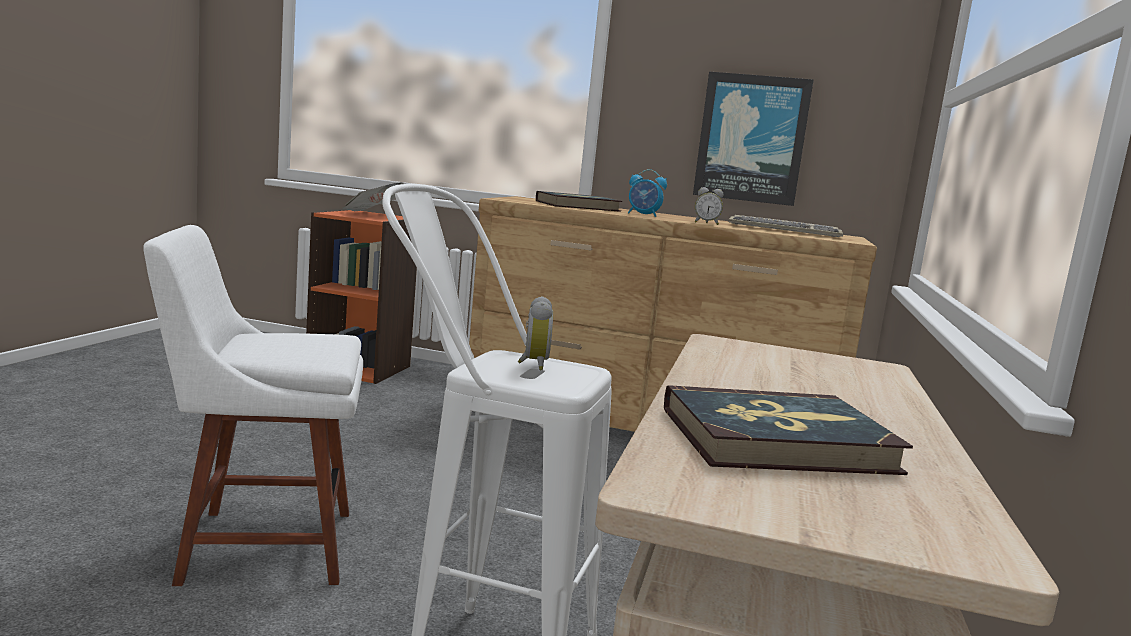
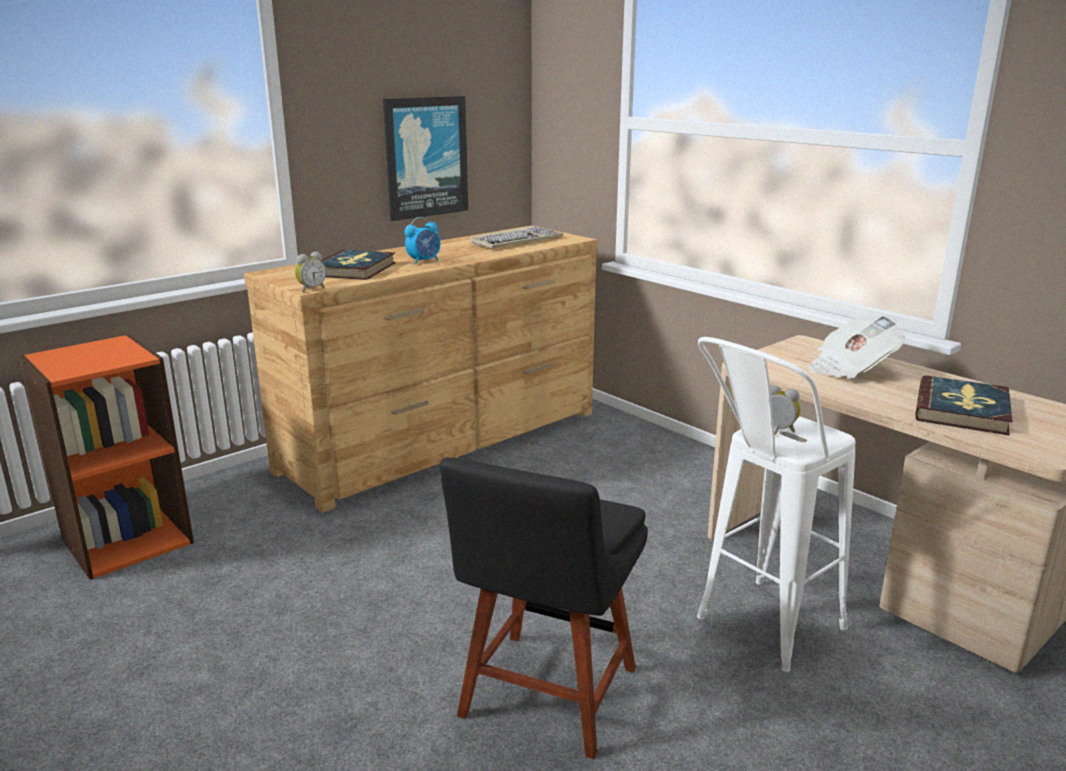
camera: 55 degrees left, 10 degrees up
white chair [143,225,363,586] -> black chair [439,457,648,759]
newspaper [342,182,404,211] -> newspaper moved to [807,316,905,379]
alarm clock [695,187,723,225] -> alarm clock moved to [295,252,326,292]

